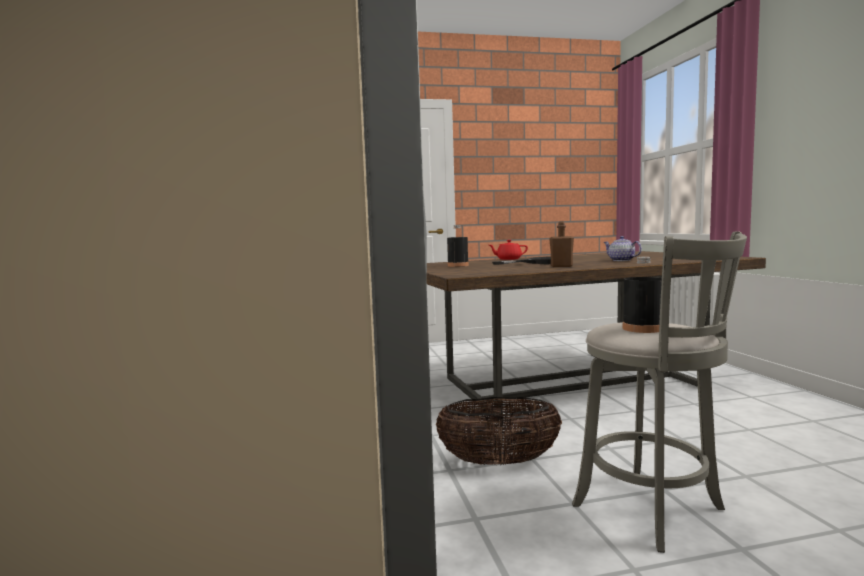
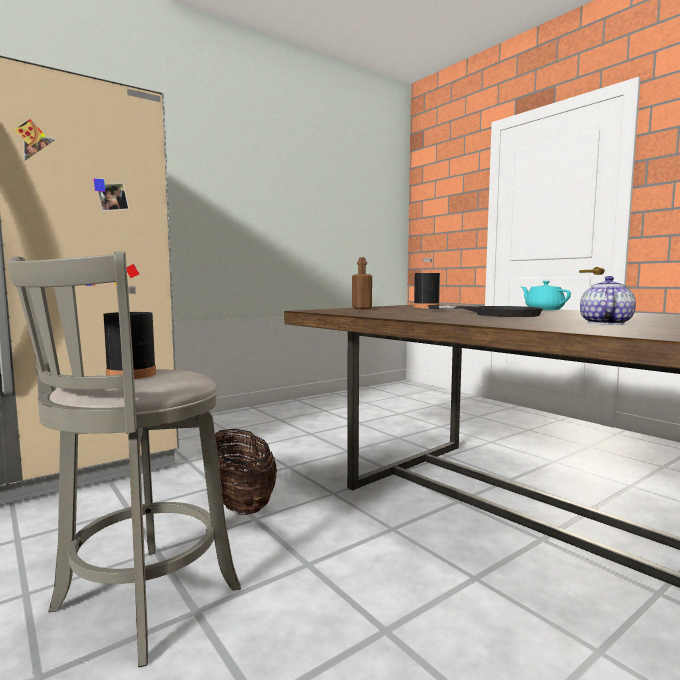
camera: 65 degrees right, 0 degrees up
red teapot [489,240,528,260] -> turquoise teapot [521,281,571,310]
brown bottle [549,221,574,267] -> brown bottle moved to [352,257,372,309]

